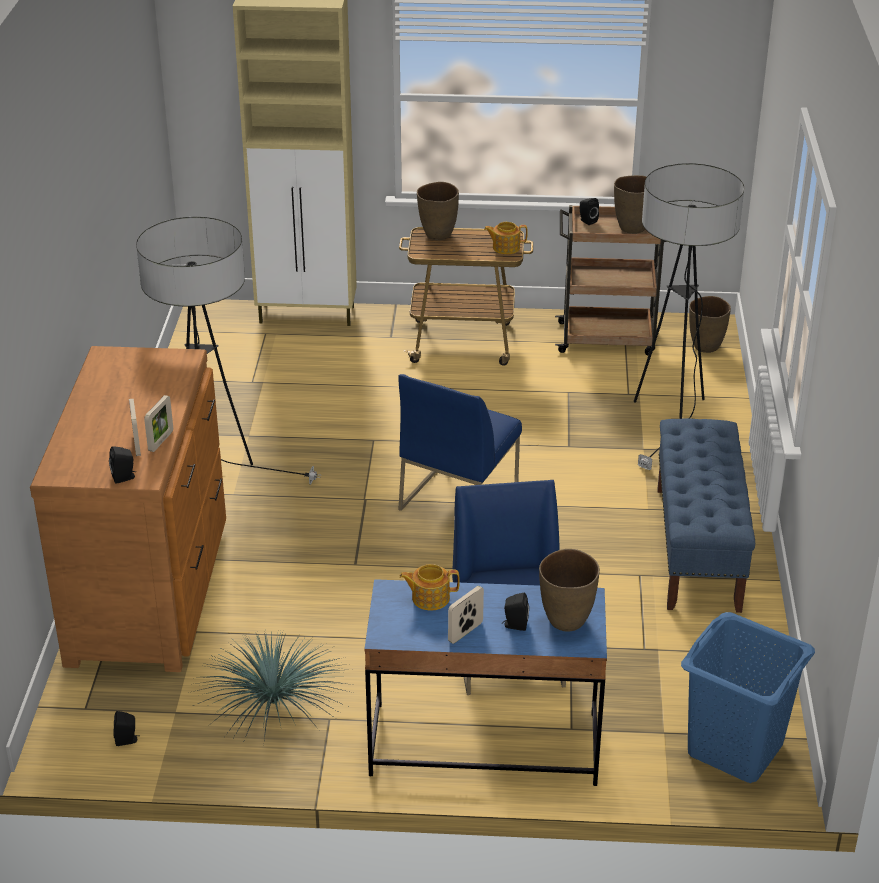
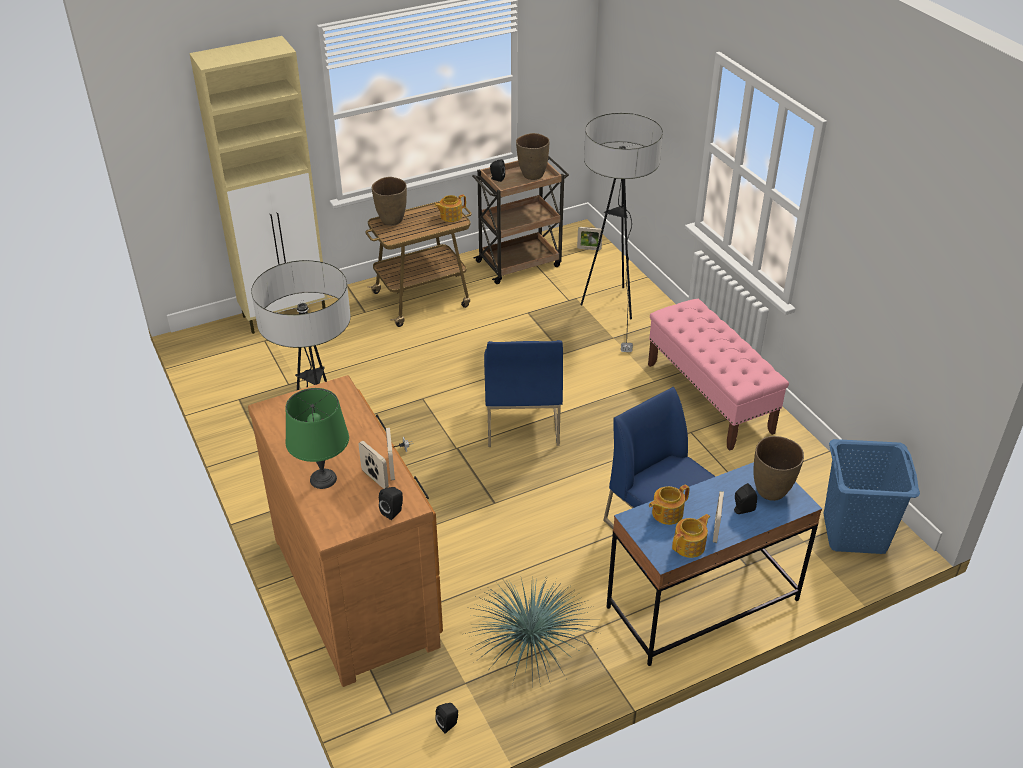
camera: 30 degrees left, 5 degrees up
blue bench [657,418,755,613] -> pink bench [648,299,789,451]
brown vase [689,296,731,353] -> picture frame [577,227,602,250]
none -> green table lamp [285,388,349,489]
none -> teapot [672,514,710,558]

